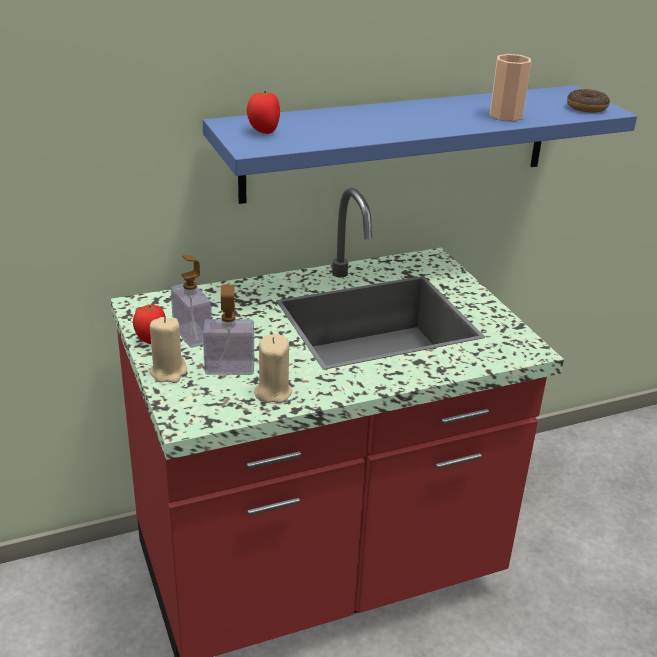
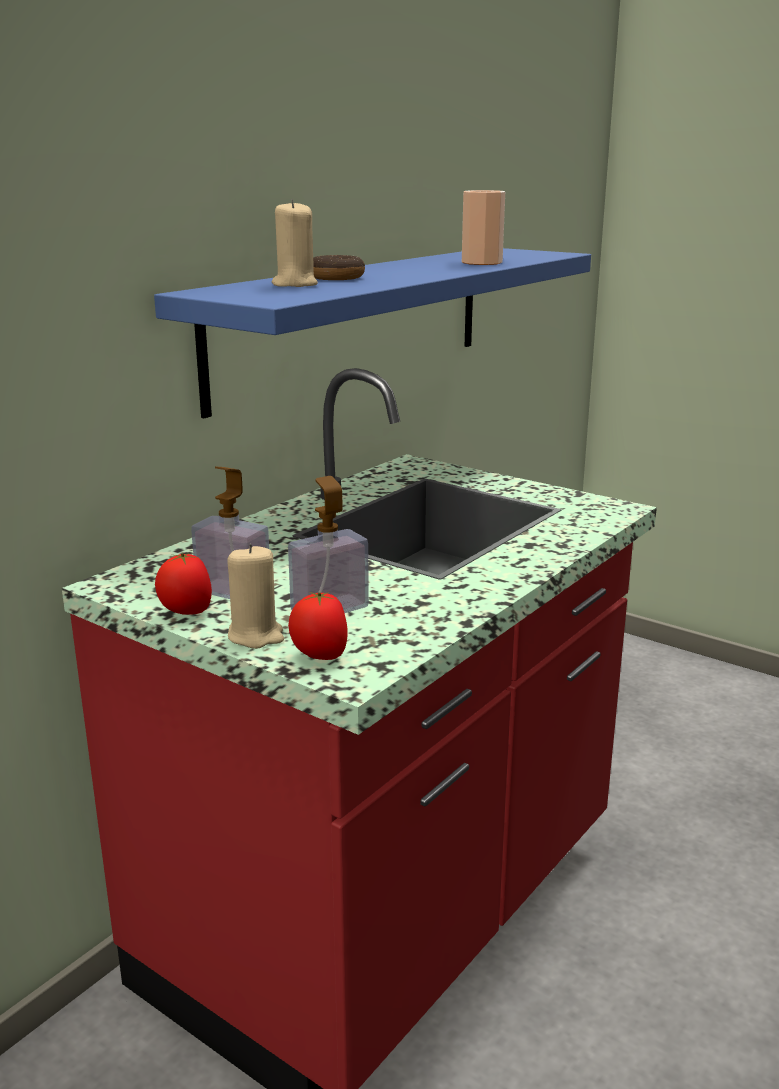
camera: 30 degrees left, 10 degrees down
tomato [247,91,280,134] -> tomato moved to [288,592,348,660]
beige candle [254,334,292,403] -> beige candle moved to [272,199,318,287]
donut [567,89,610,113] -> donut moved to [313,255,365,280]

